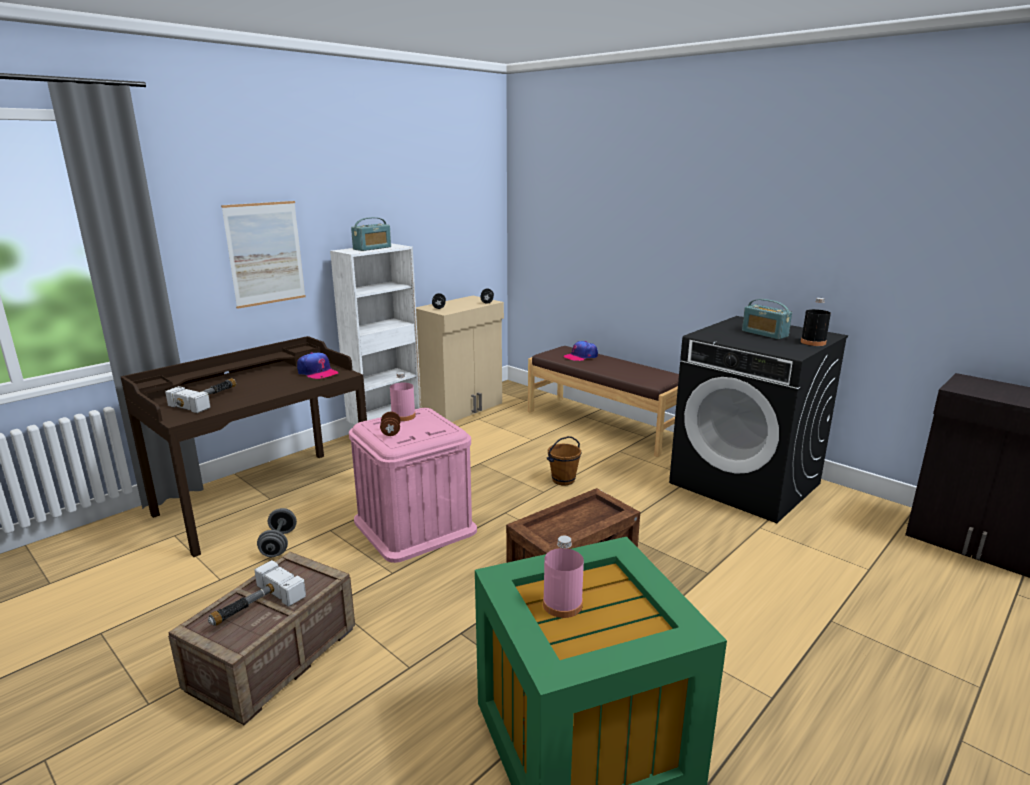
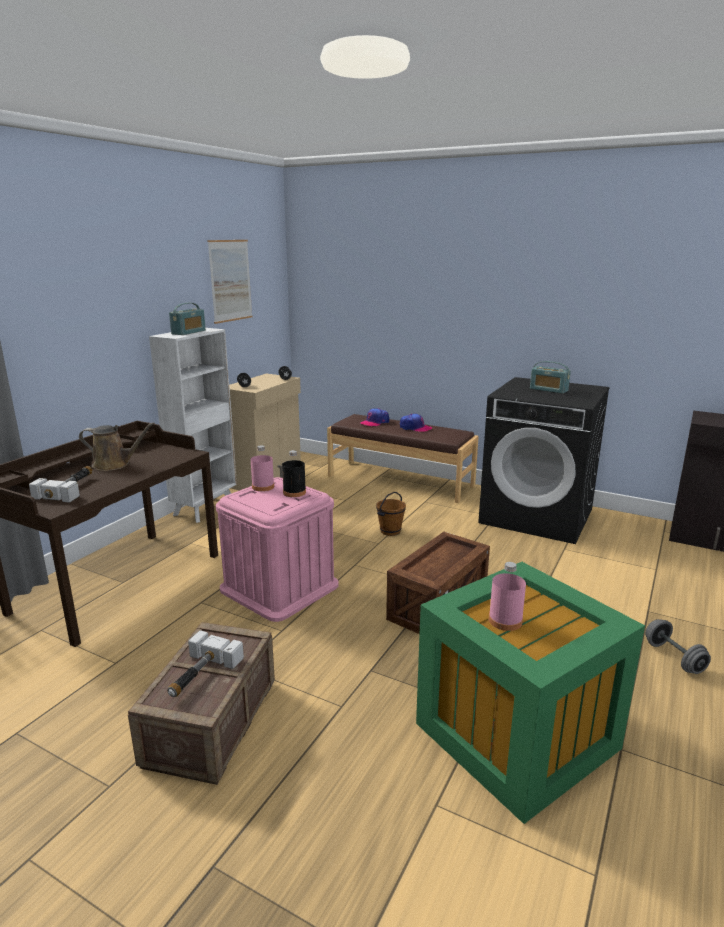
camera: 15 degrees left, 0 degrees up
picture [221,201,306,309] -> picture moved to [207,240,252,324]
grey dumbbell [257,508,297,557] -> grey dumbbell moved to [645,619,711,674]
cap [297,352,339,379] -> cap moved to [400,414,432,432]
brown dumbbell [380,412,401,436] -> none
black bottle [801,298,831,346] -> black bottle moved to [282,450,306,497]
none -> brown watering can [79,422,155,471]

